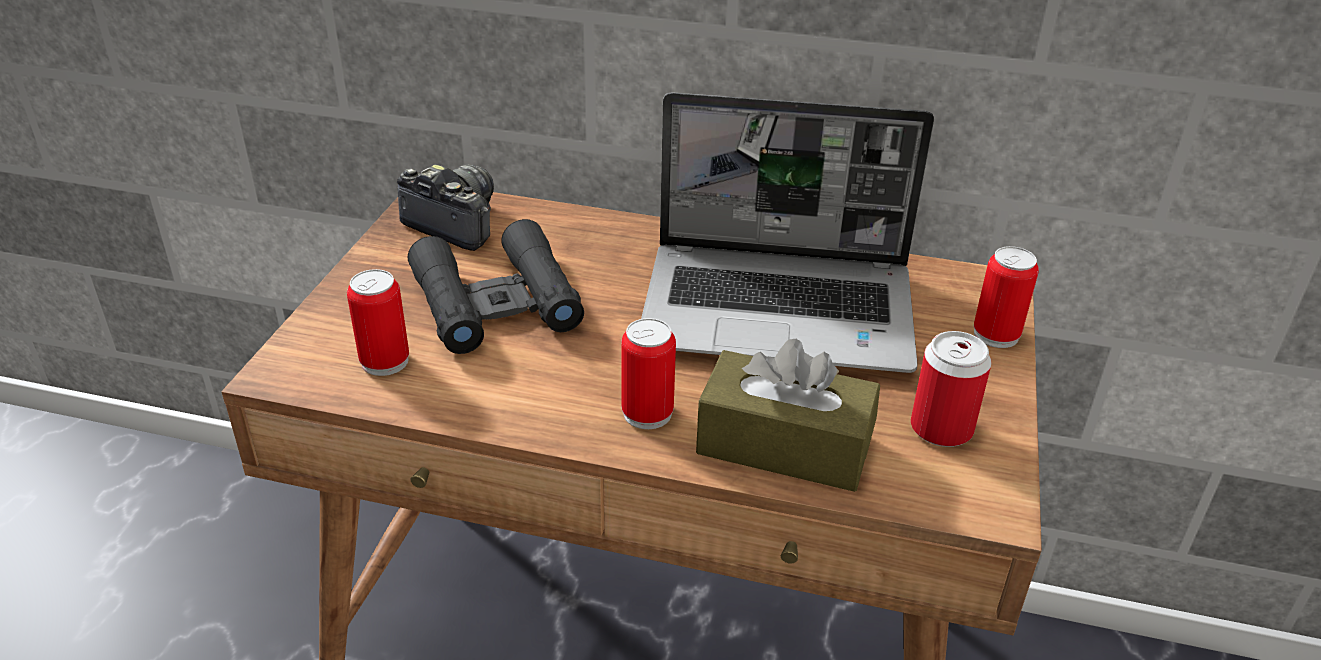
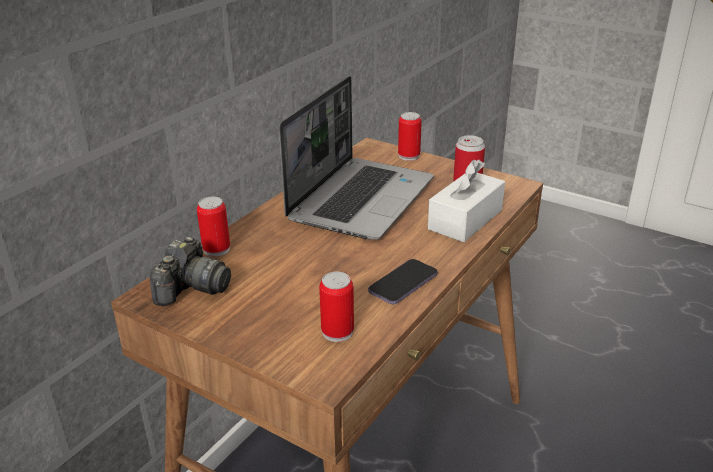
camera: 70 degrees left, 5 degrees down
camera [397,164,494,251] -> camera turned 150 degrees clockwise [150,236,231,306]
black binoculars [408,219,584,354] -> none
can [621,318,676,429] -> can moved to [197,197,230,257]
brown tissue box [696,339,880,492] -> white tissue box [428,159,505,242]
none -> phone [368,259,437,304]

